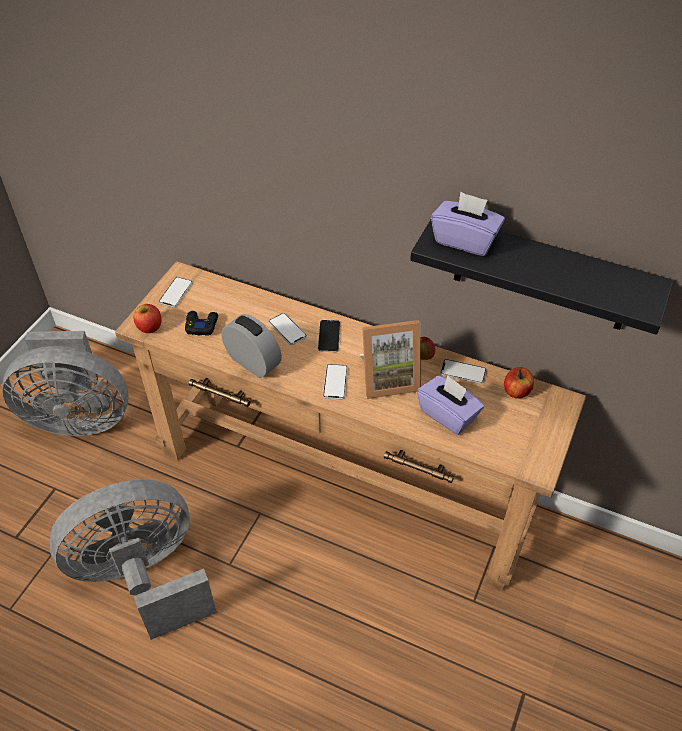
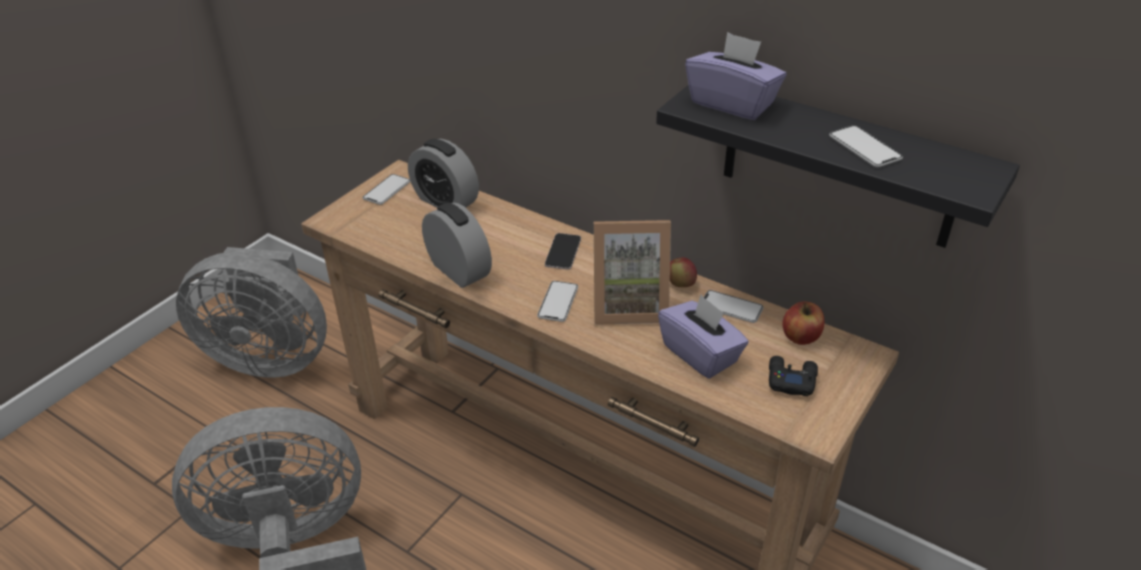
camera: 10 degrees right, 10 degrees down
apple [134,304,161,333] -> none
black game controller [185,311,218,336] -> black game controller moved to [769,356,818,396]
phone [268,313,307,345] -> phone moved to [829,125,903,167]
none -> alarm clock [408,139,479,208]

